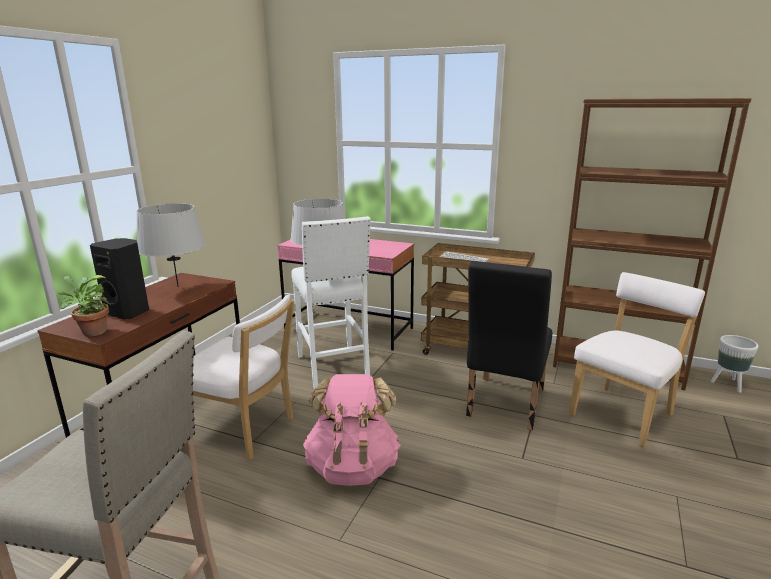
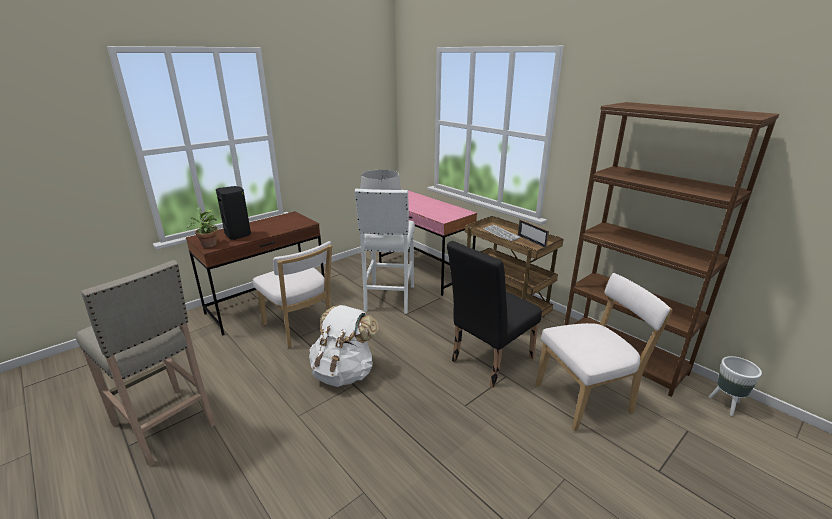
camera: 25 degrees right, 5 degrees up
grey table lamp [136,203,205,287] -> none
pink backpack [303,374,401,486] -> white backpack [309,305,379,387]
none -> picture frame [518,219,549,247]

